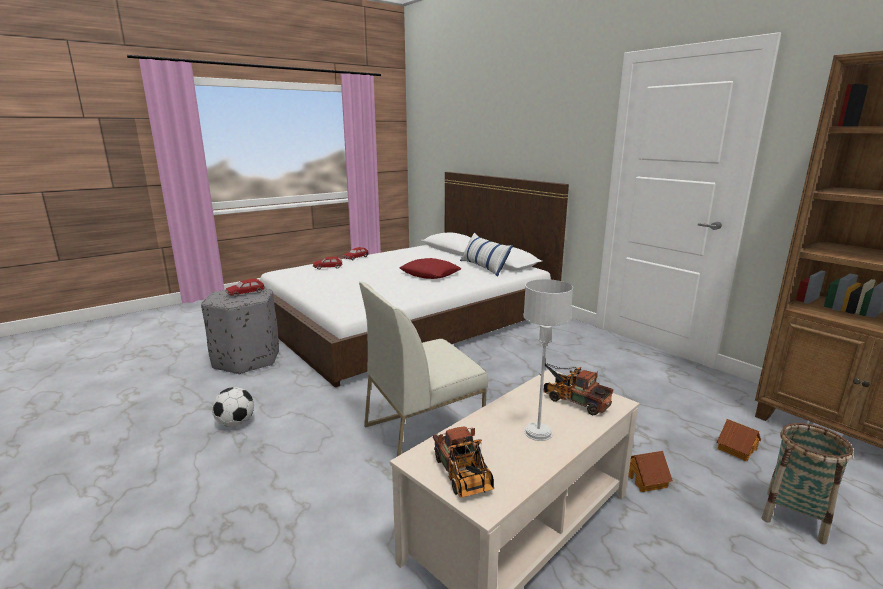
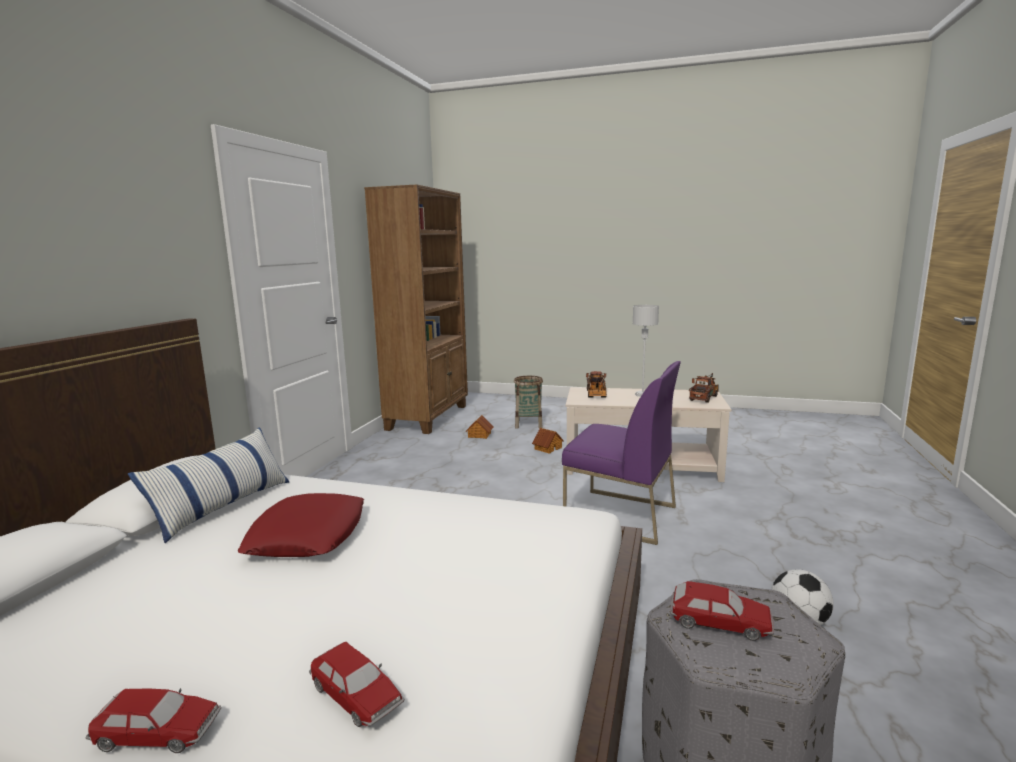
camera: 125 degrees left, 5 degrees down
white chair [359,282,488,456] -> purple chair [562,361,681,545]

